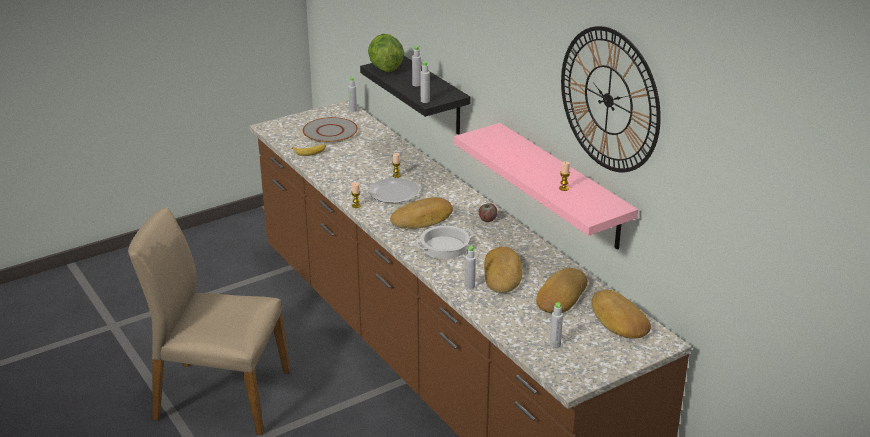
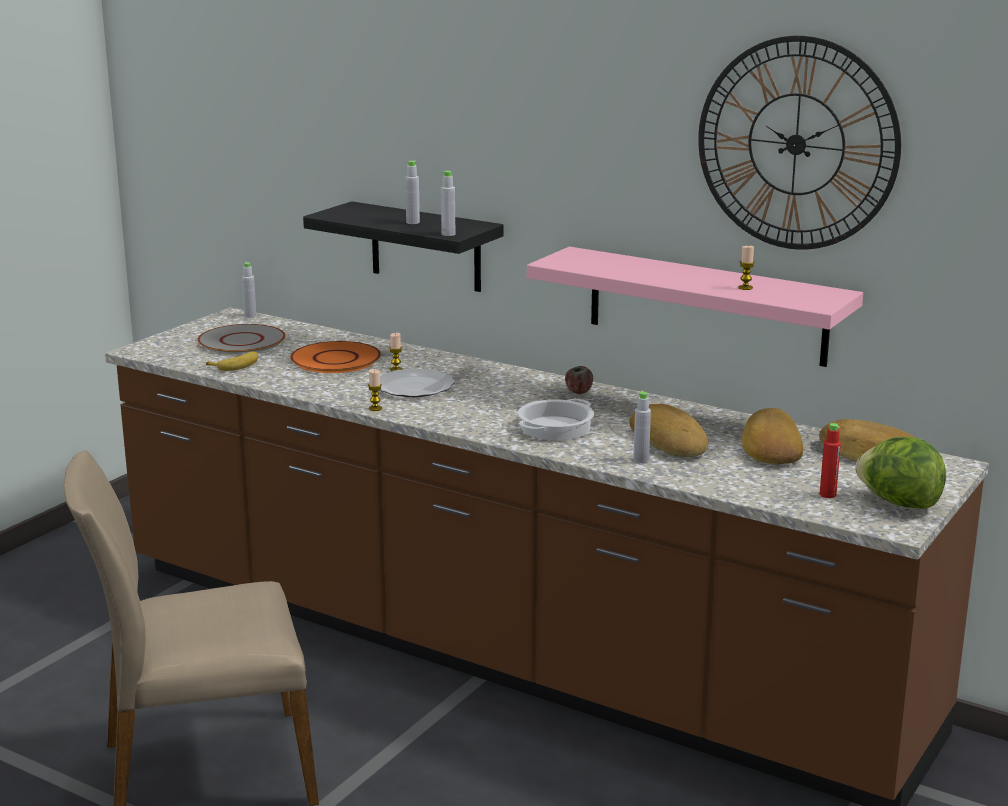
camera: 25 degrees left, 10 degrees down
lettuce [368,34,404,72] -> lettuce moved to [855,437,946,509]
bread [390,197,453,229] -> none
grey bottle [550,302,563,348] -> red bottle [820,423,841,498]
none -> orange plate [290,341,381,373]

